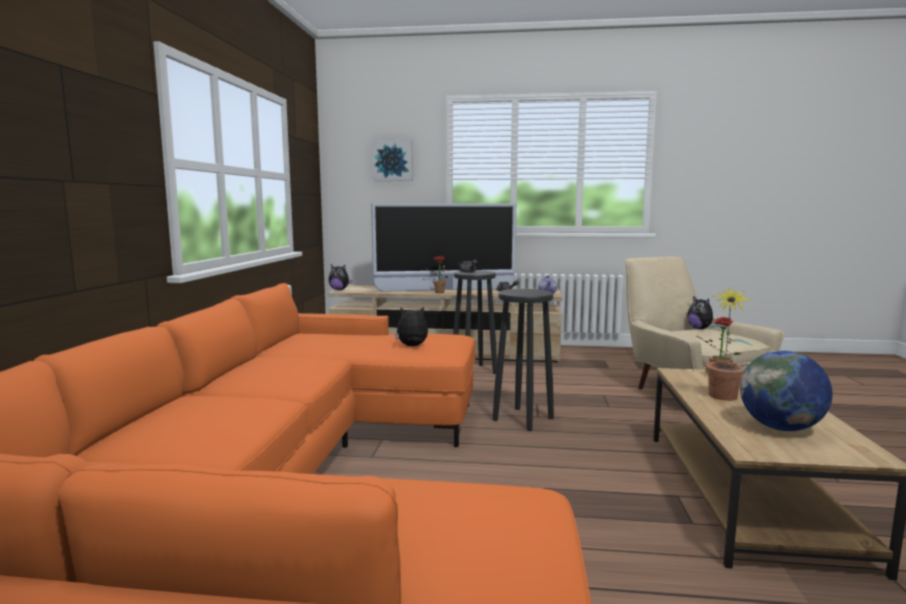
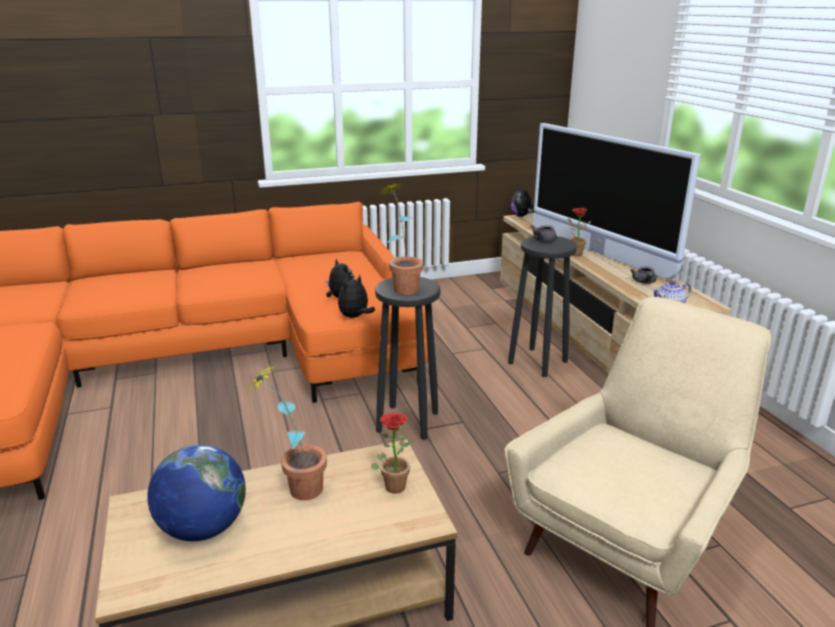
camera: 65 degrees right, 15 degrees up
picture [372,140,413,181] -> none
plush toy [687,296,716,329] -> plush toy moved to [338,275,375,318]
none -> potted plant [379,181,424,295]

